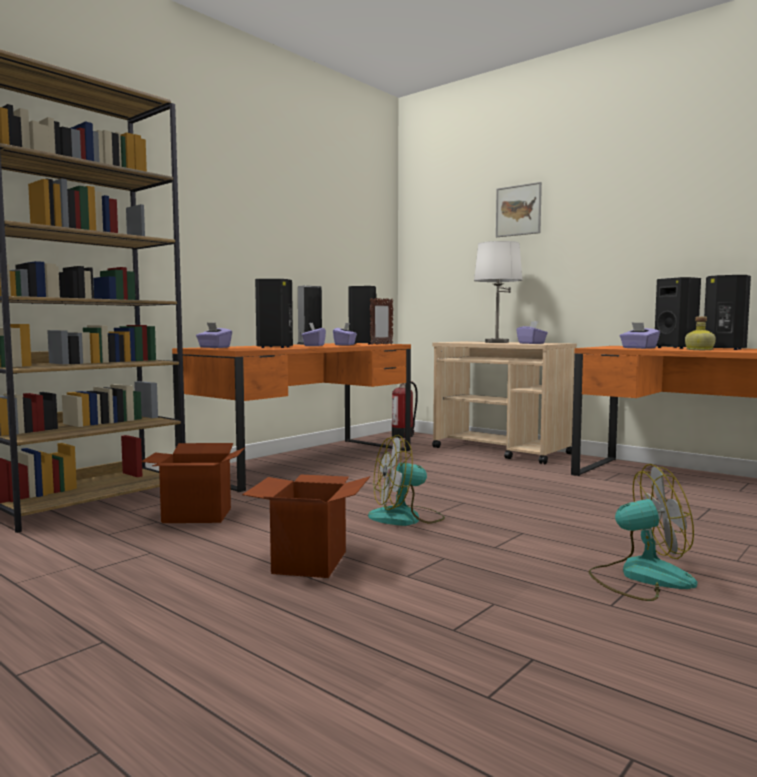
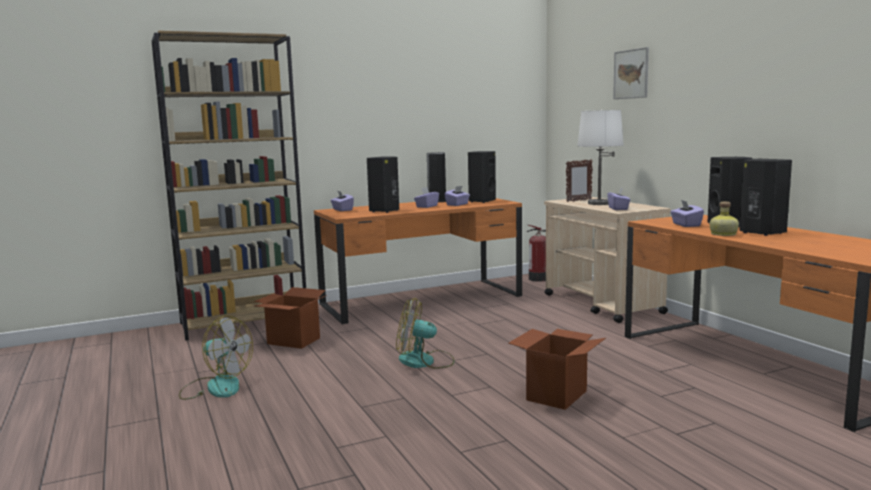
camera: 25 degrees right, 5 degrees up
cardboard box [242,475,370,578] -> cardboard box moved to [508,329,606,410]
picture frame [370,298,393,345] -> picture frame moved to [566,159,593,202]
fan [588,464,697,601] -> fan moved to [179,316,253,400]

